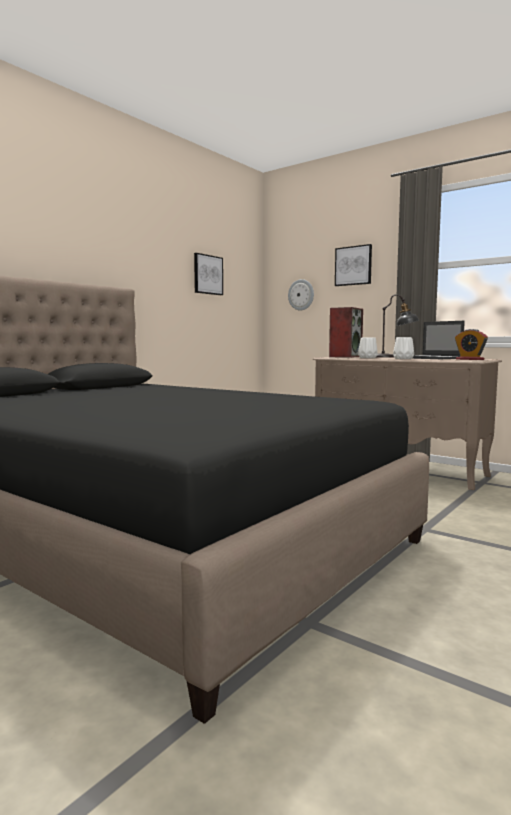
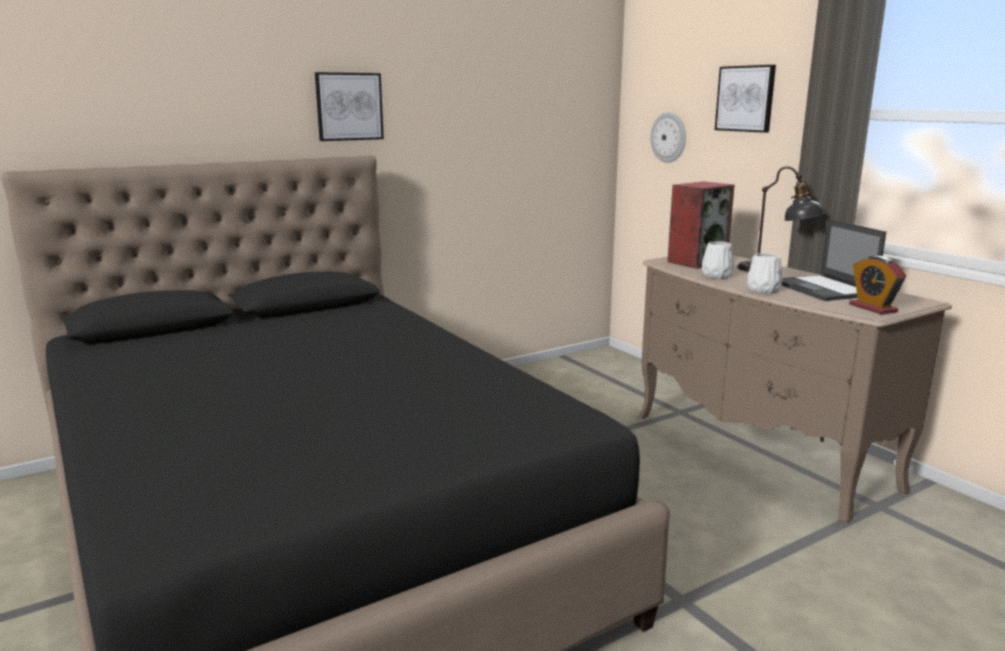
camera: 20 degrees right, 10 degrees up
picture [194,253,223,295] -> picture moved to [315,72,384,141]

